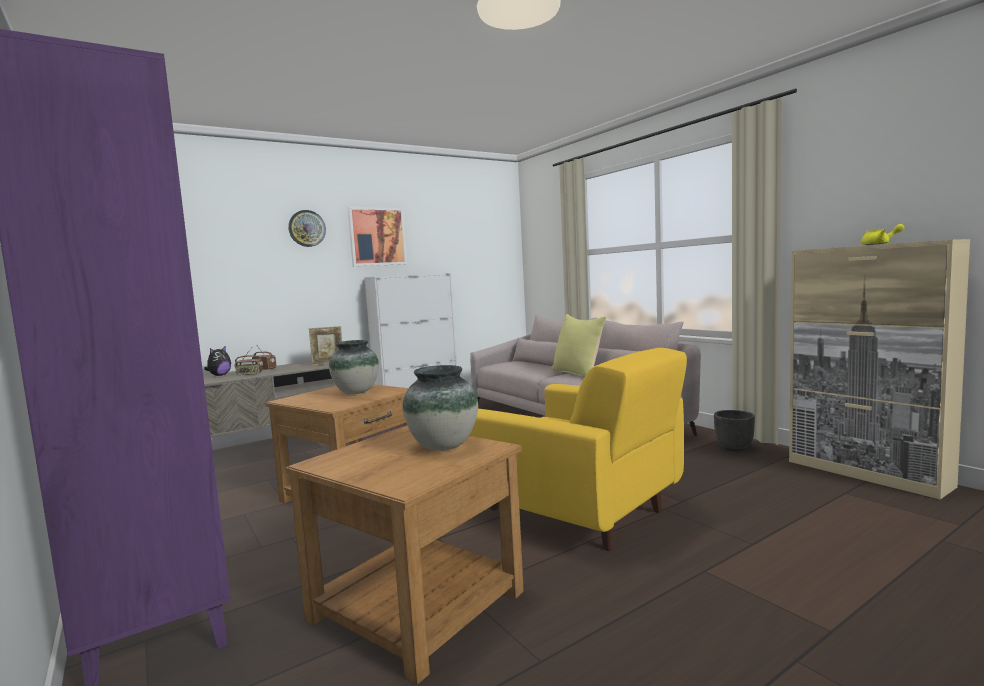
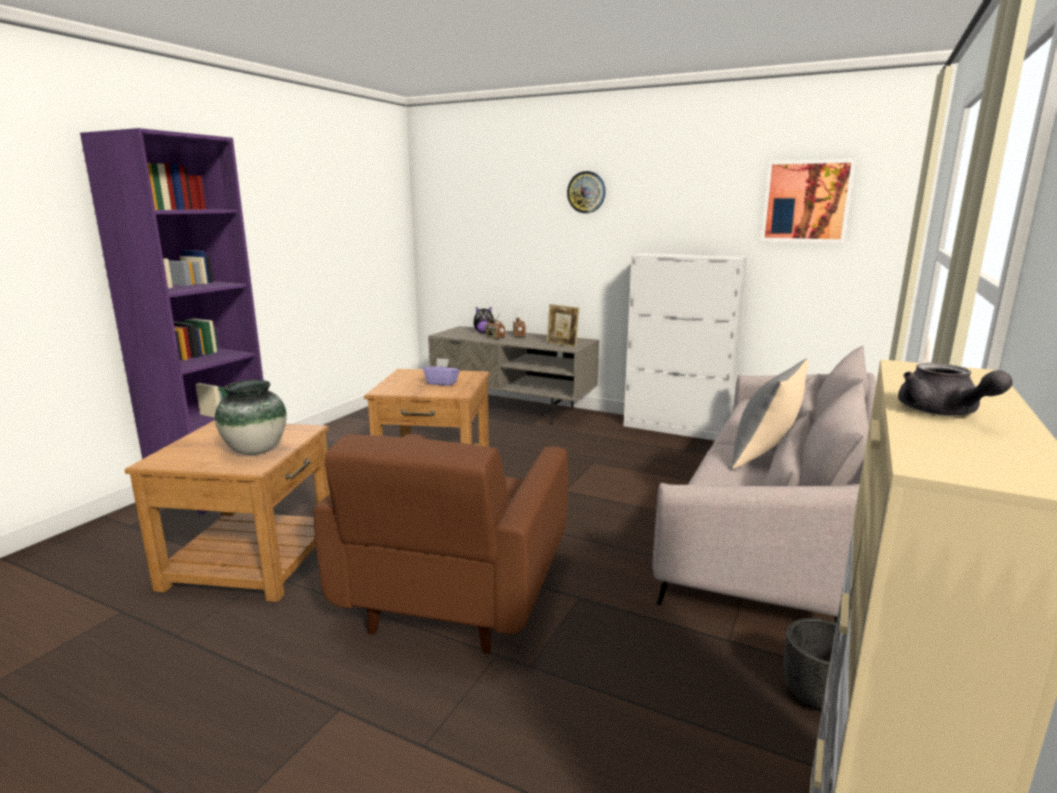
camera: 60 degrees right, 10 degrees up
vase [329,340,379,394] -> purple tissue box [423,358,460,386]
picture [348,207,407,266] -> picture moved to [761,159,856,243]
yellow armchair [469,348,687,551] -> brown armchair [314,434,569,654]
yellow pillow [552,314,606,377] -> grey pillow [731,359,809,470]
yellow teapot [861,224,905,245] -> grey teapot [898,363,1013,416]

